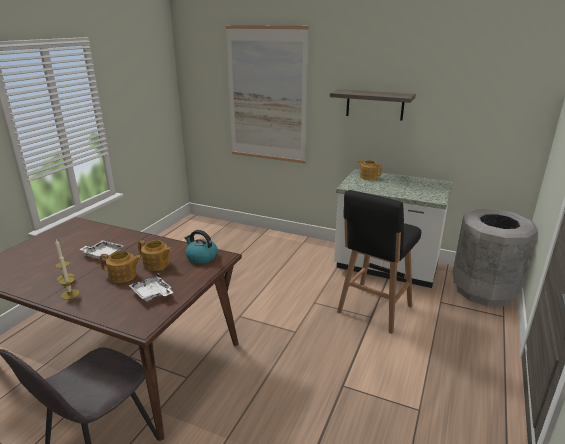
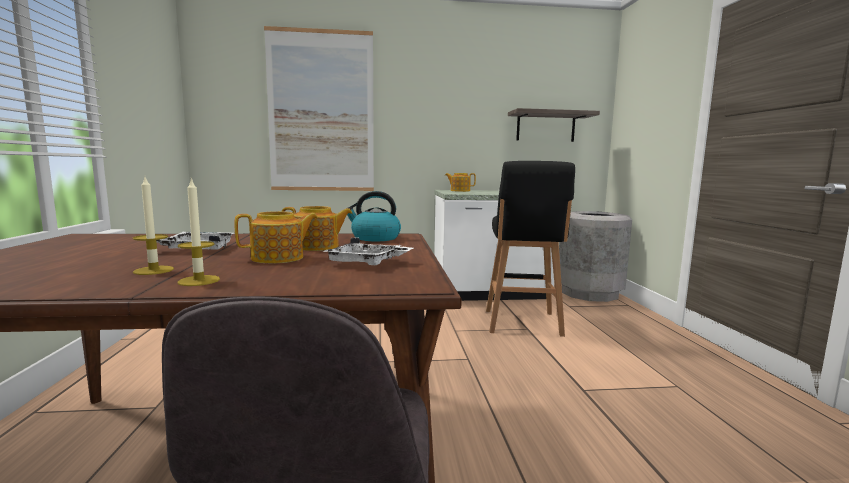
camera: 30 degrees left, 15 degrees down
shelf [330,89,416,121] -> shelf moved to [508,108,600,142]

